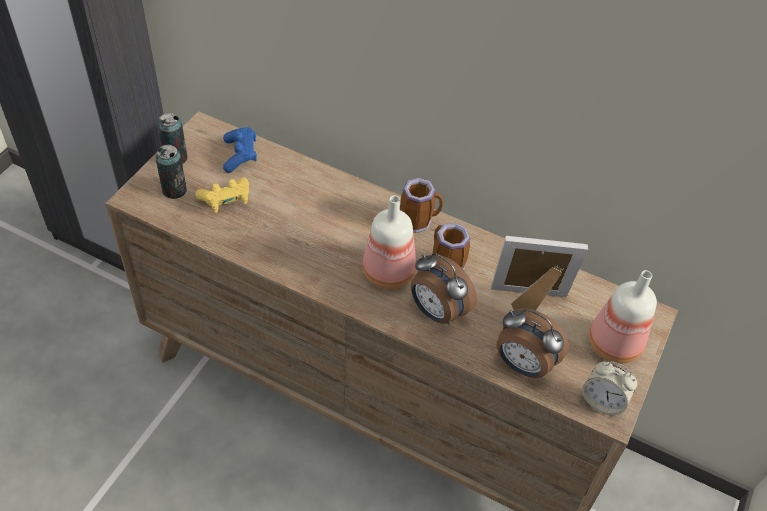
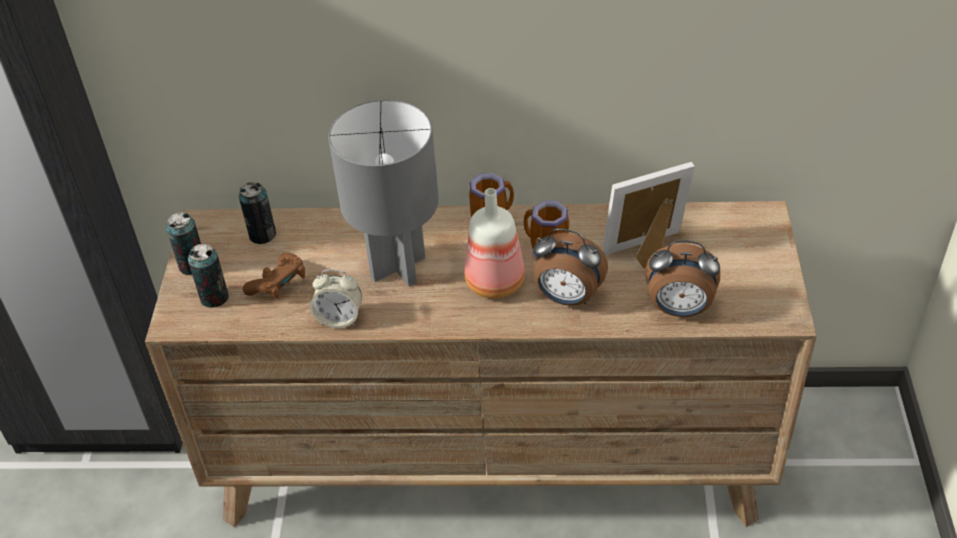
camera: 20 degrees left, 5 degrees down
yellow game controller [195,177,249,213] -> brown game controller [243,253,305,299]
blue game controller [223,127,257,173] -> can [239,182,276,244]
alarm clock [582,361,637,416] -> alarm clock moved to [310,269,362,328]
bottle [589,270,657,364] -> none
none -> grey table lamp [328,100,439,286]

